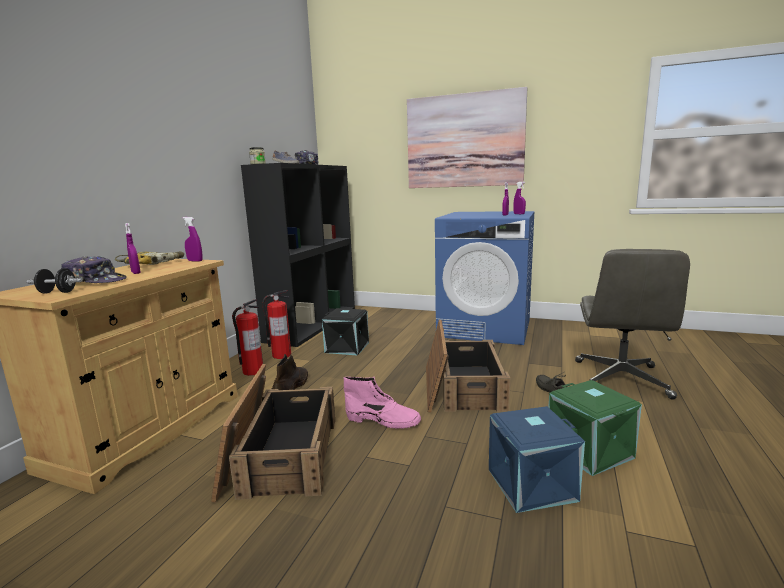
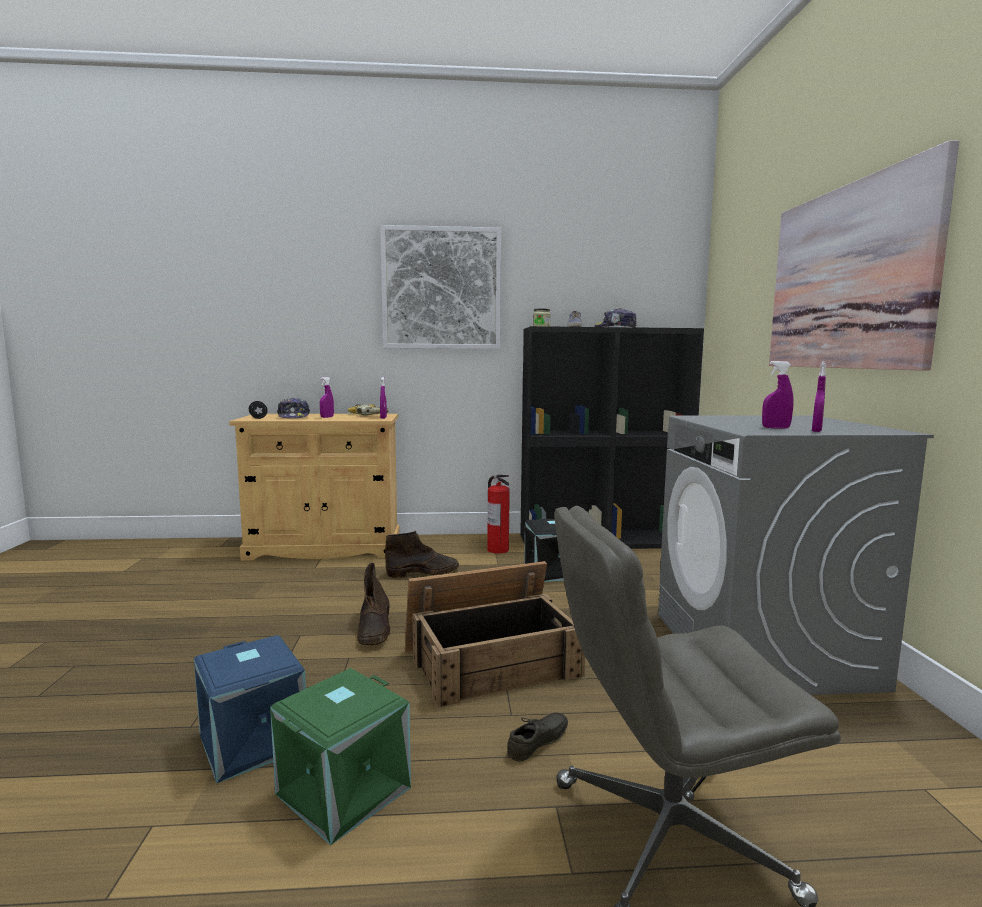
camera: 65 degrees right, 5 degrees down
crate [211,364,335,503] -> none
fire extinguisher [232,299,263,376] -> none
pink boot [343,377,421,429] -> brown boot [357,563,390,646]
blue washing machine [435,211,535,345] -> grey washing machine [658,416,934,695]
none -> picture [380,225,501,349]

